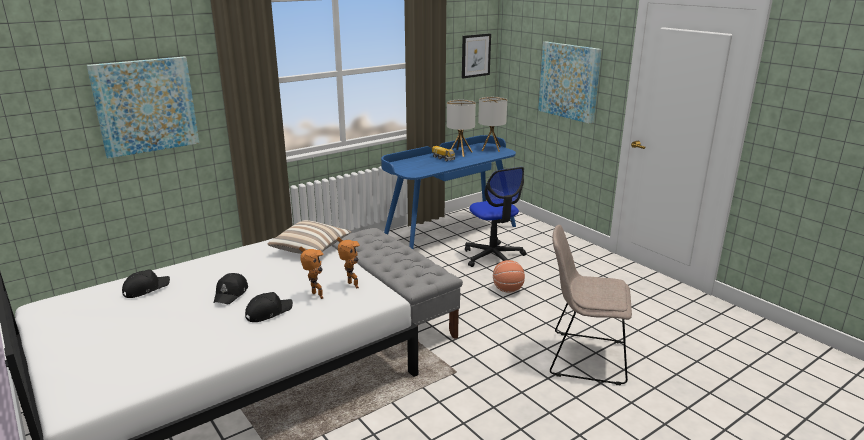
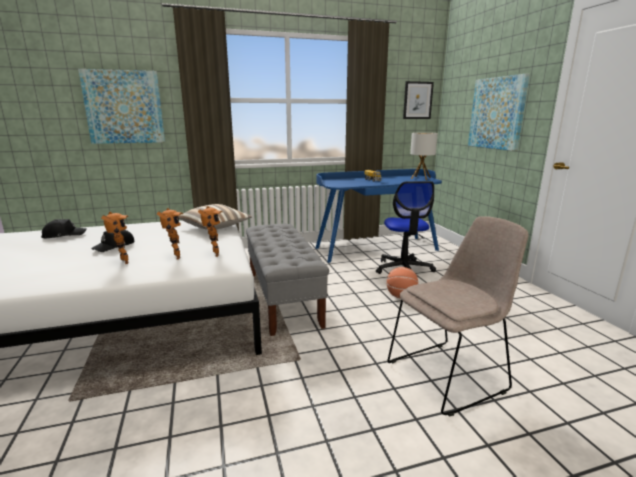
camera: 20 degrees right, 5 degrees down
black cap [245,292,293,322] -> toy robot [101,212,128,264]
table lamp [447,100,476,157] -> none
beige chair [550,225,632,385] -> beige chair turned 120 degrees clockwise [387,216,528,417]

